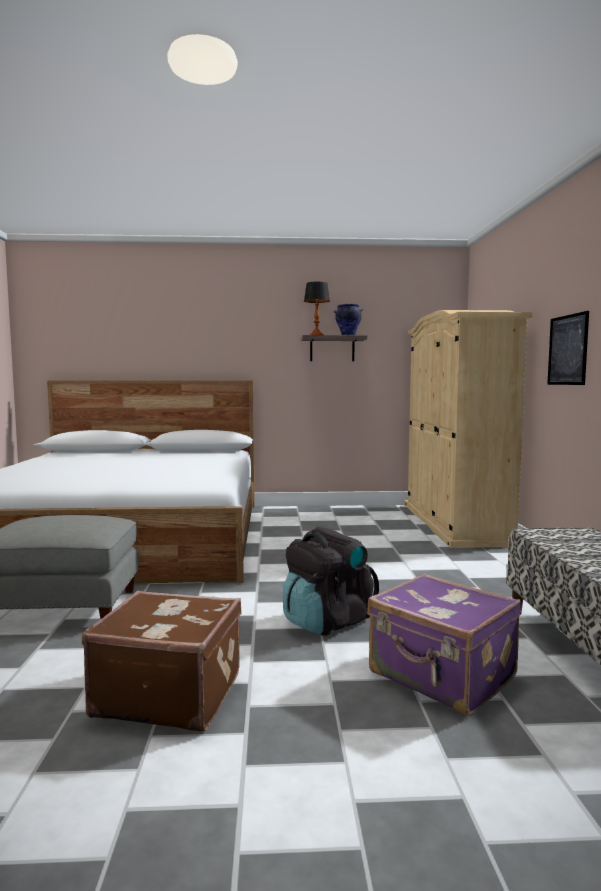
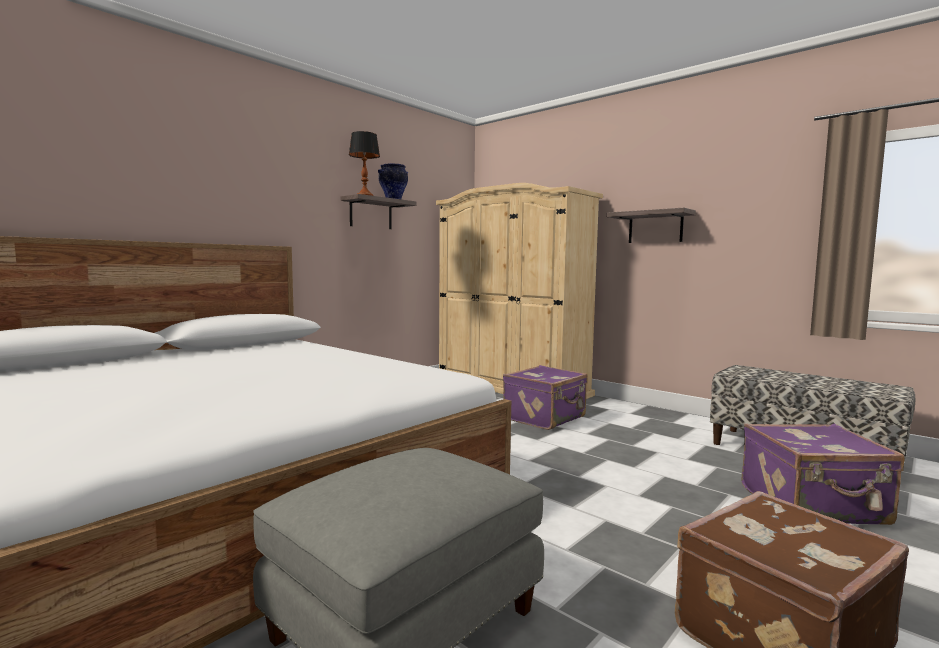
camera: 45 degrees left, 0 degrees up
black backpack [283,527,379,636] -> none
picture [547,311,589,385] -> shelf [607,208,696,243]
none -> purple suitcase [503,365,588,430]

